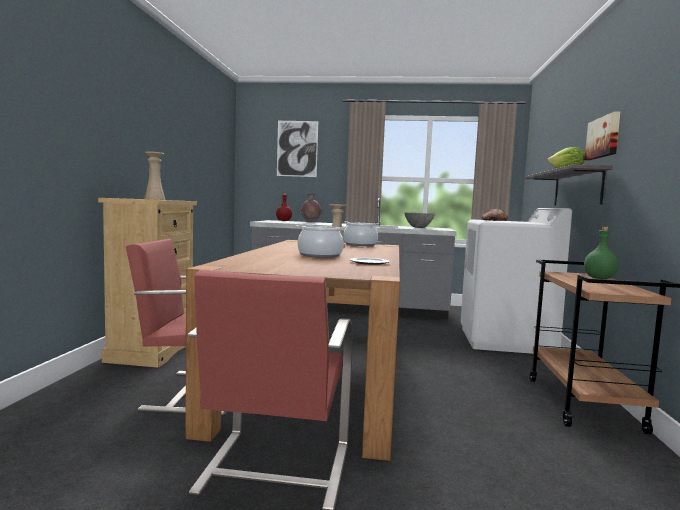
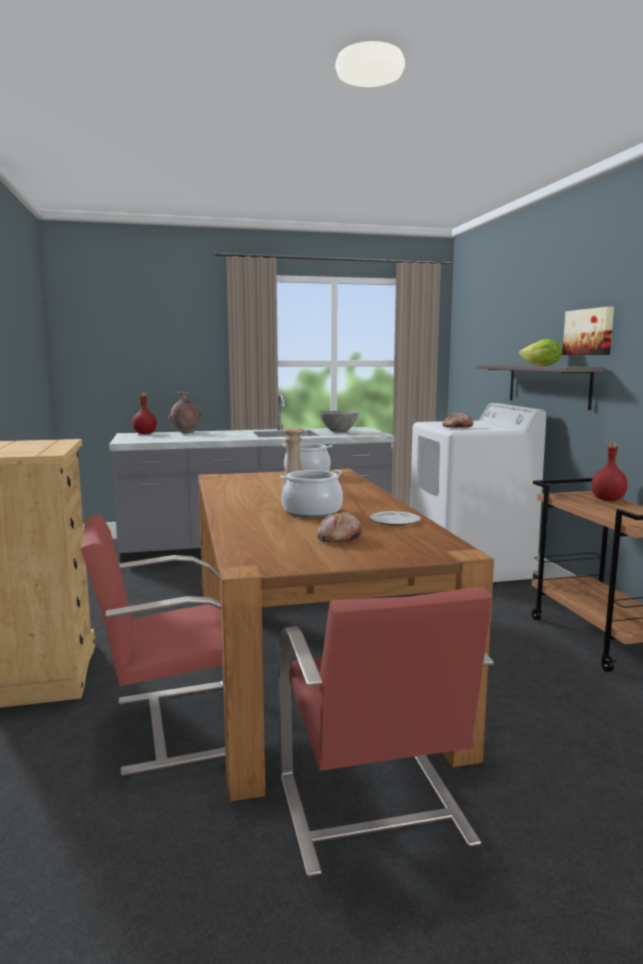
camera: 20 degrees left, 5 degrees up
beige vase [144,151,165,200] -> none
picture [277,121,318,177] -> none
green bottle [584,226,619,279] -> red bottle [591,442,628,501]
none -> bread [317,511,362,542]

